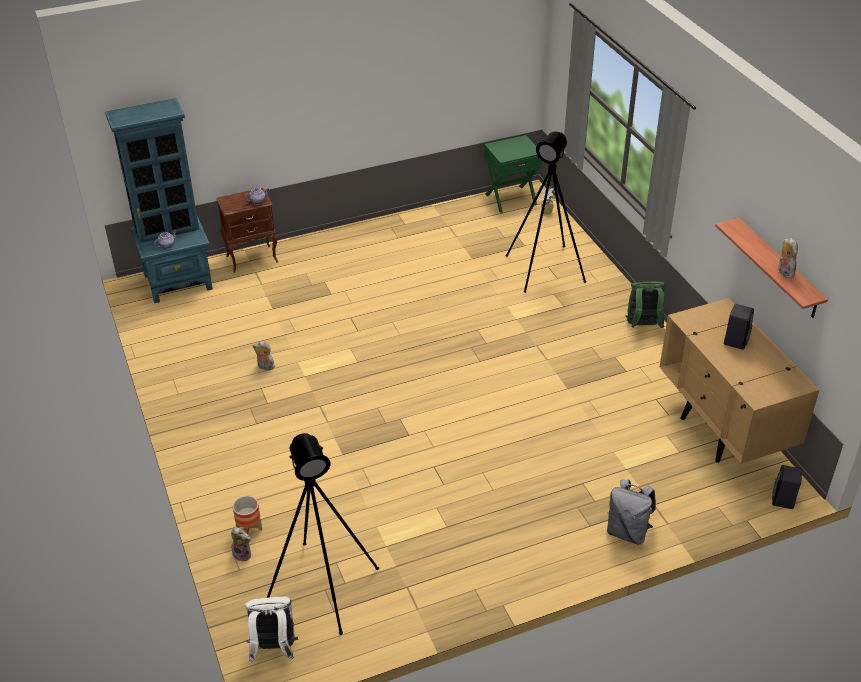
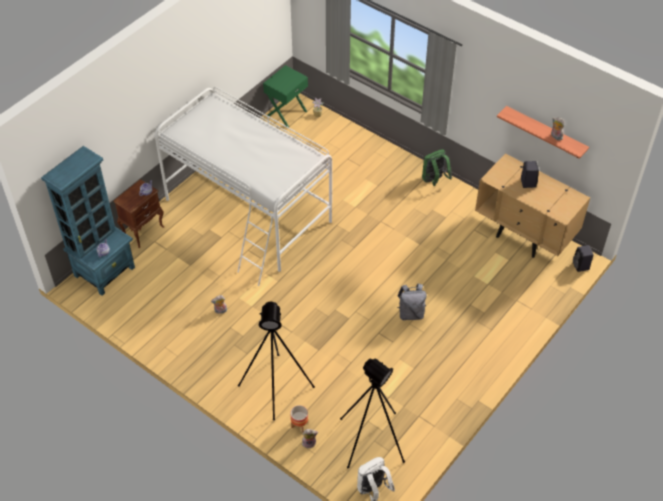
camera: 30 degrees left, 10 degrees up
black floor lamp [506,131,586,293] -> black floor lamp moved to [238,302,315,420]
grey backpack [607,479,656,544] -> grey backpack moved to [397,283,427,320]
none -> white bed [155,87,332,286]

